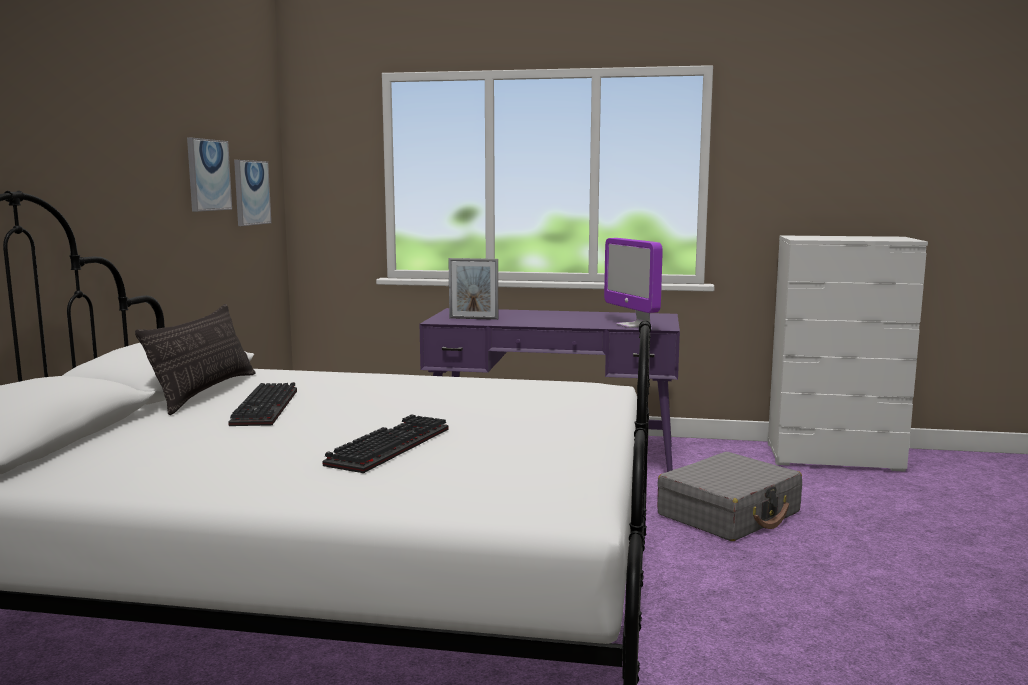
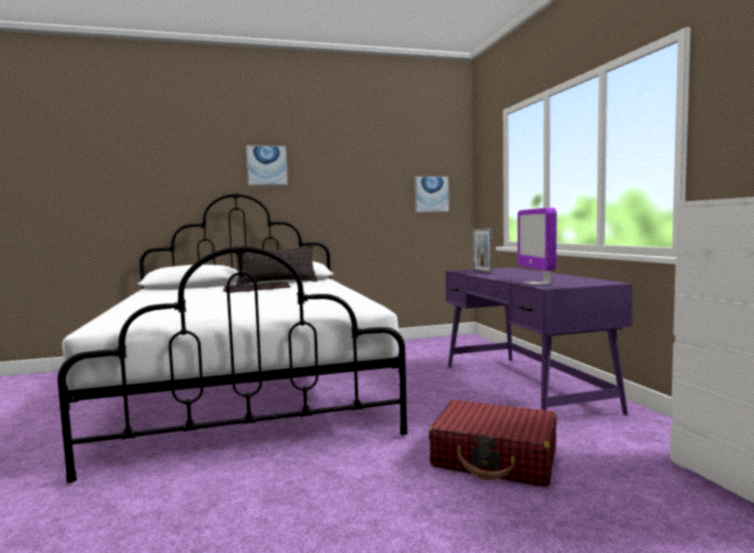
camera: 65 degrees right, 5 degrees down
picture [187,138,232,212] -> picture moved to [246,145,288,186]
keyboard [322,414,449,473] -> none
monitor [604,238,663,328] -> monitor turned 45 degrees counterclockwise [517,208,557,285]
grey suitcase [657,452,802,541] -> red suitcase [428,399,557,487]

